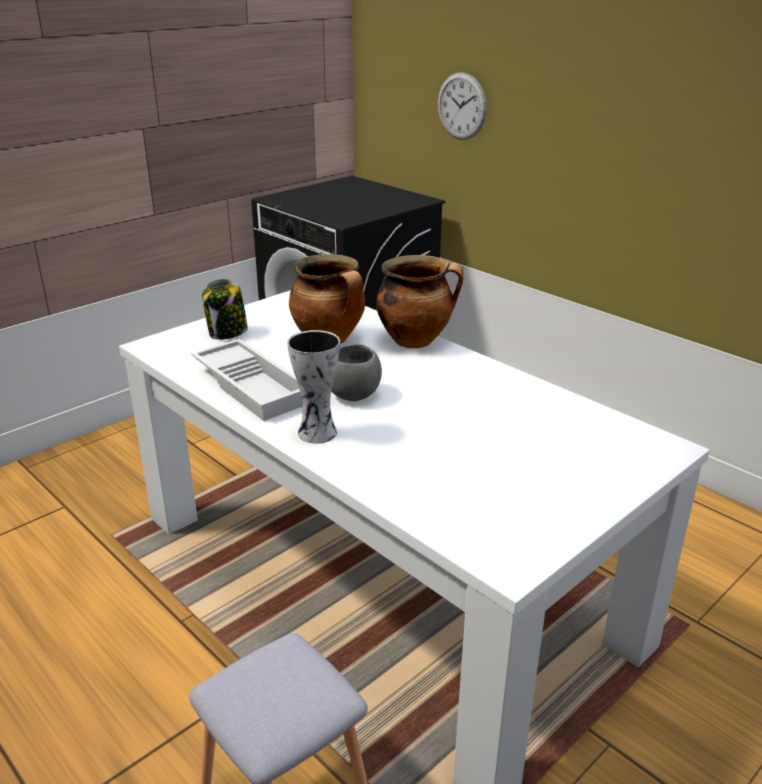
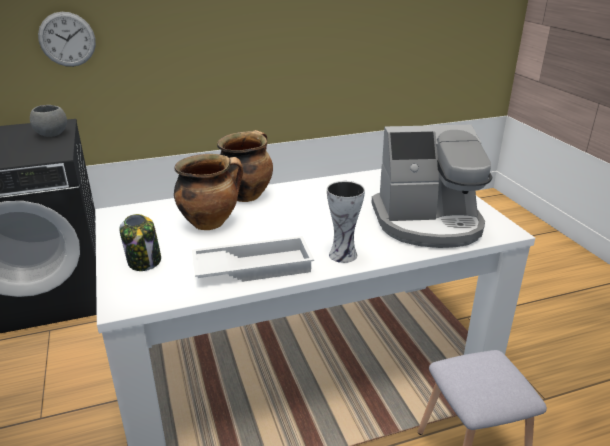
camera: 65 degrees left, 0 degrees up
grey bowl [331,344,382,401] -> grey bowl moved to [30,105,67,137]
none -> coffee machine [371,125,492,248]

